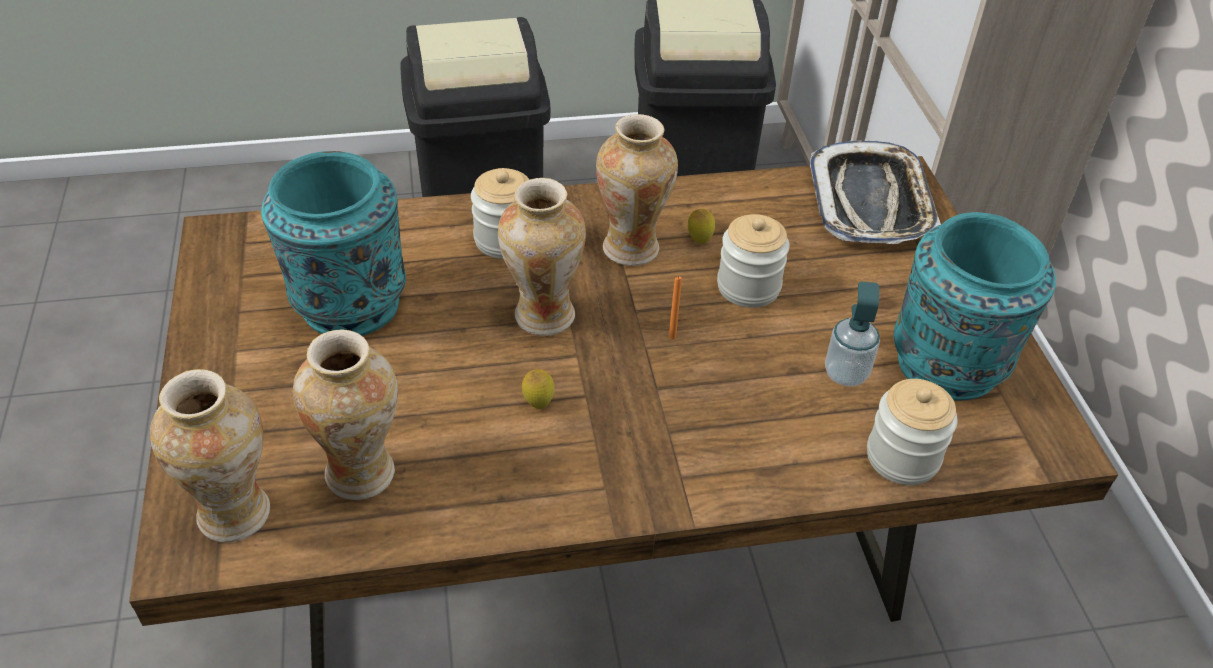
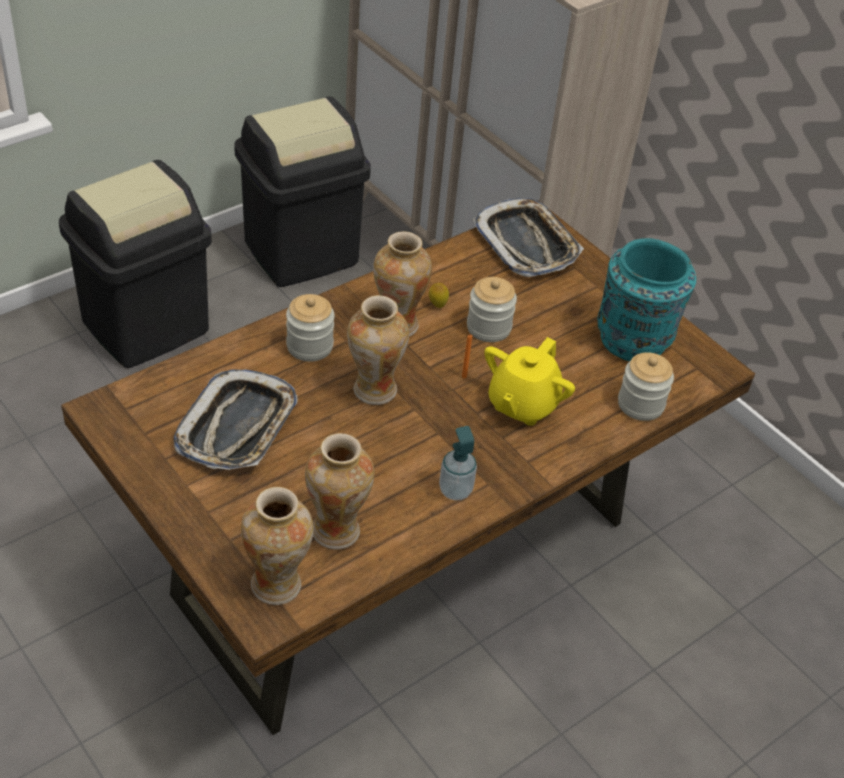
camera: 30 degrees left, 0 degrees up
turquoise vase [261,151,406,336] -> tray [174,369,298,470]
lemon [522,369,555,409] -> none
soap dispenser [825,282,880,387] -> soap dispenser moved to [439,426,477,501]
none -> yellow teapot [484,337,575,426]

